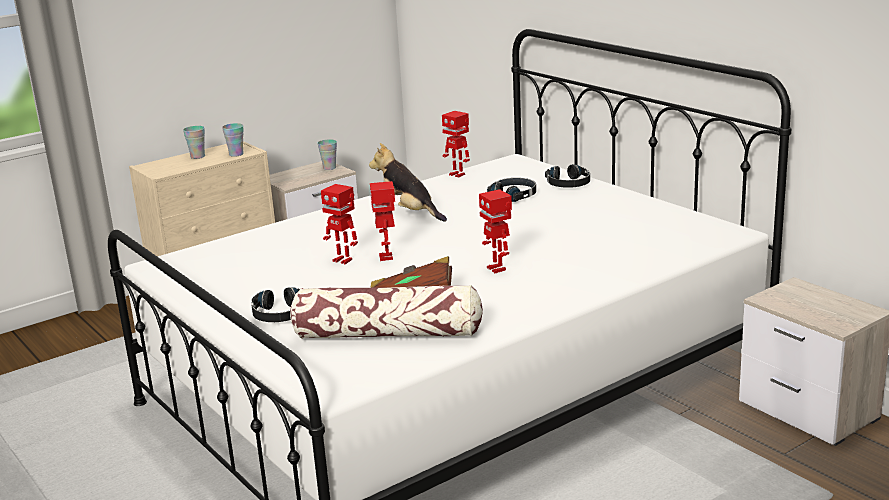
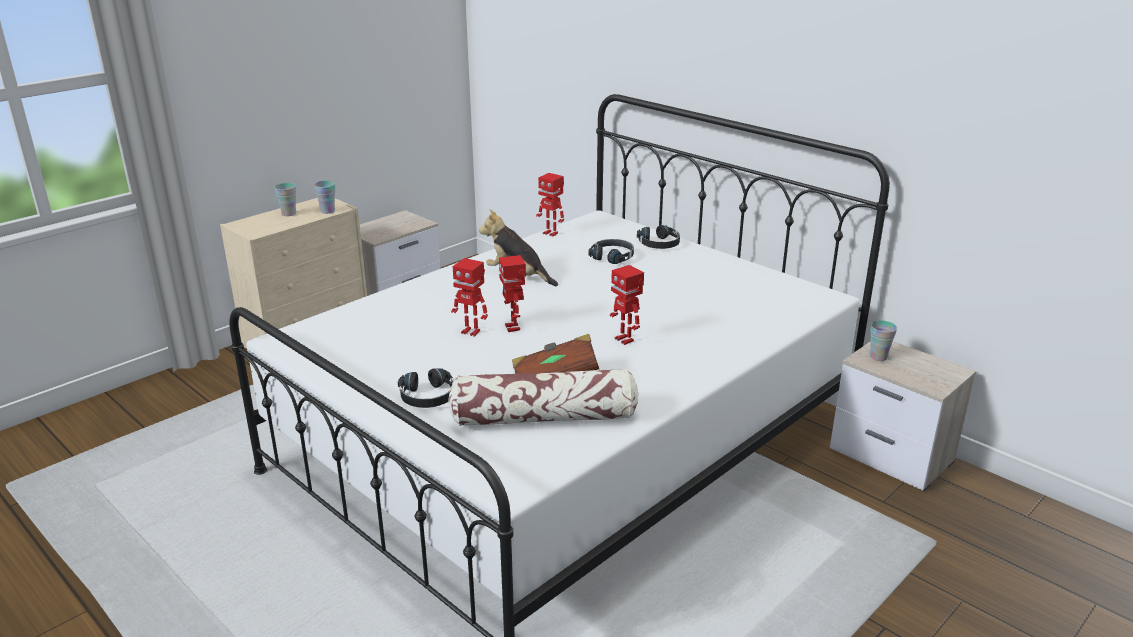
camera: 10 degrees left, 5 degrees up
cup [317,139,337,170] -> cup moved to [870,320,897,361]

